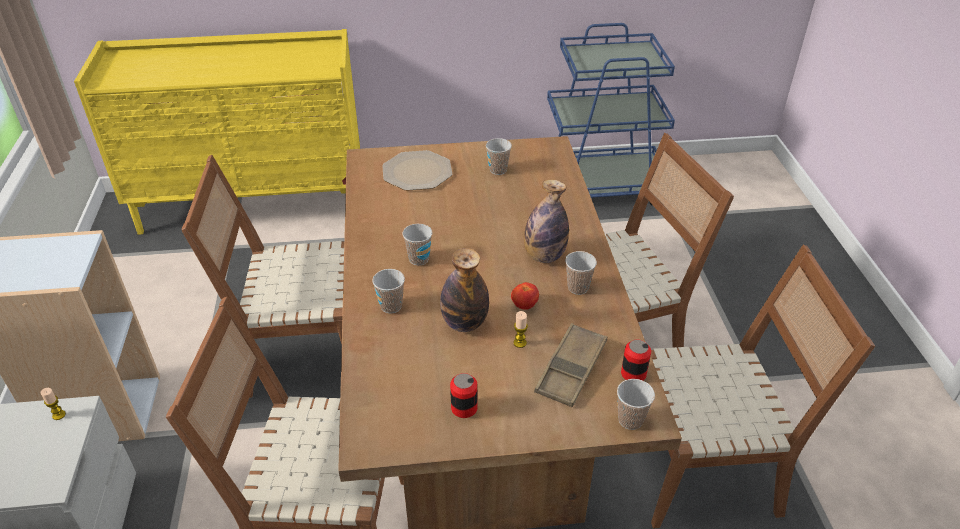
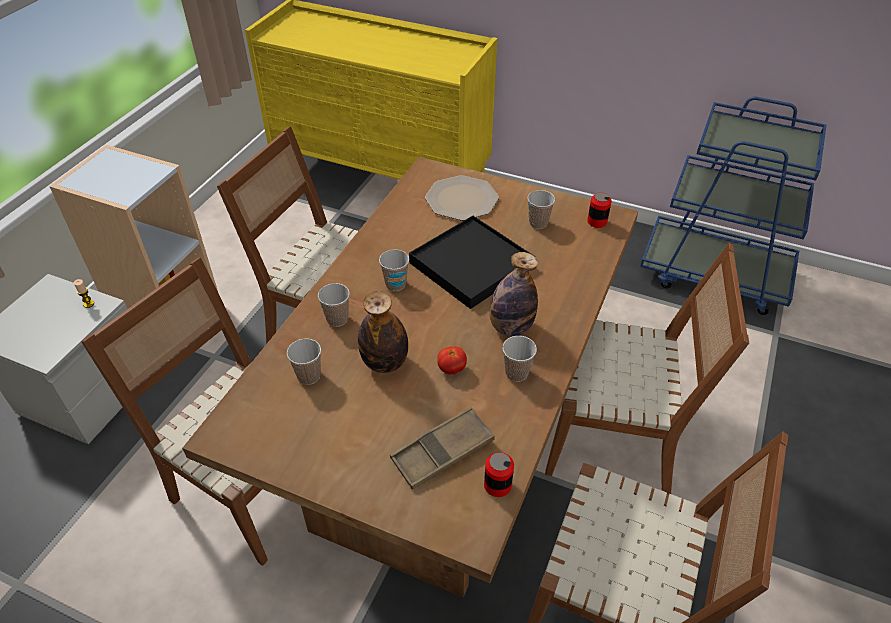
camera: 30 degrees right, 5 degrees up
can [450,373,477,418] -> can moved to [587,192,612,228]
candle [514,311,528,348] -> none
cup [617,379,655,430] -> cup moved to [287,338,321,385]
none -> black tray [409,216,535,309]

